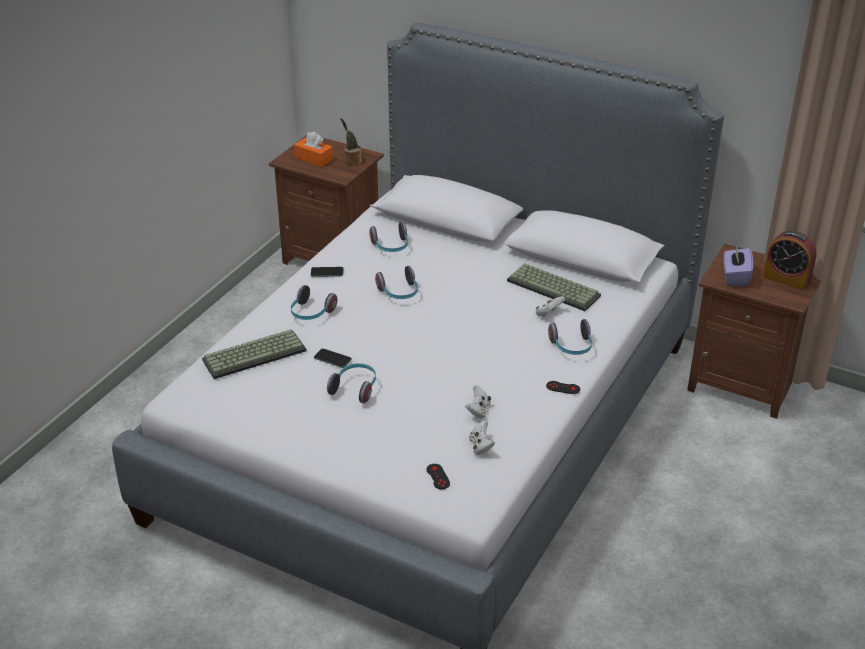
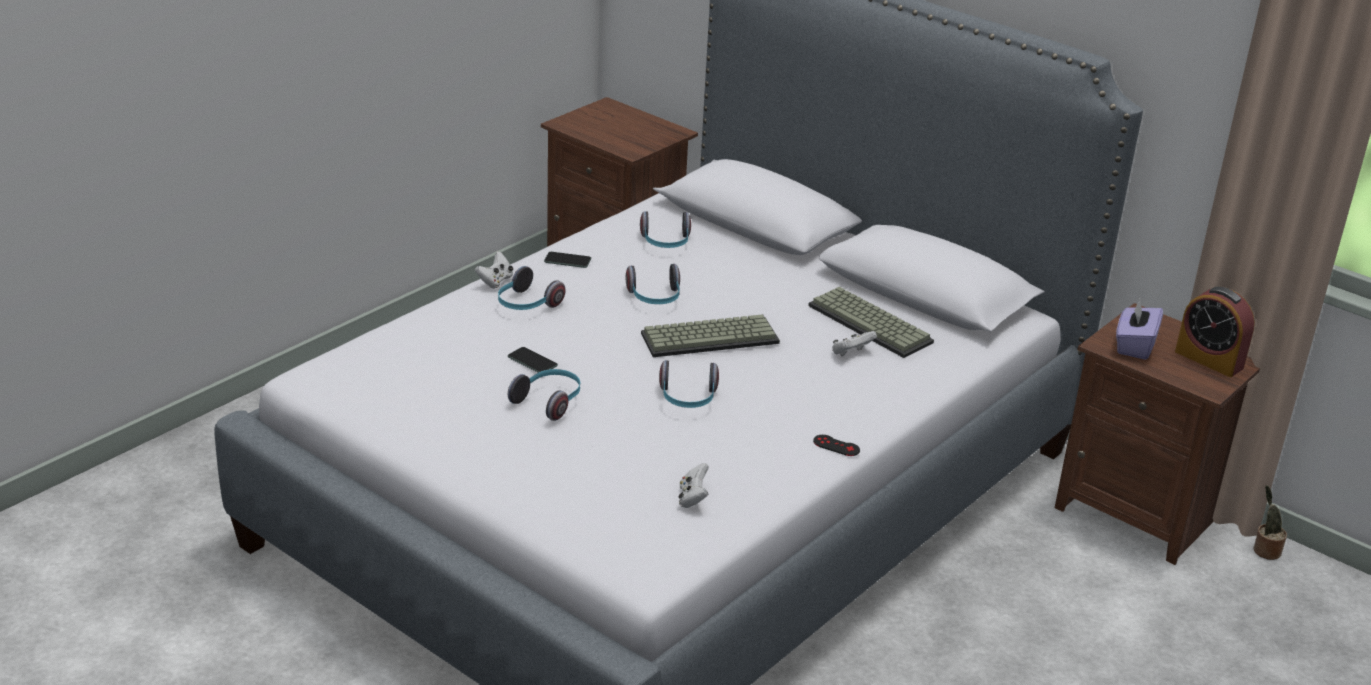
camera: 10 degrees right, 5 degrees down
keyboard [202,329,306,379] -> keyboard moved to [641,314,780,357]
orange tissue box [294,131,333,167] -> none
potted plant [340,118,362,166] -> potted plant moved to [1254,485,1287,560]
black game controller [427,464,450,489] -> none
white game controller [466,385,491,419] -> white game controller moved to [475,251,513,288]
headphones [548,319,592,355] -> headphones moved to [659,360,719,408]

